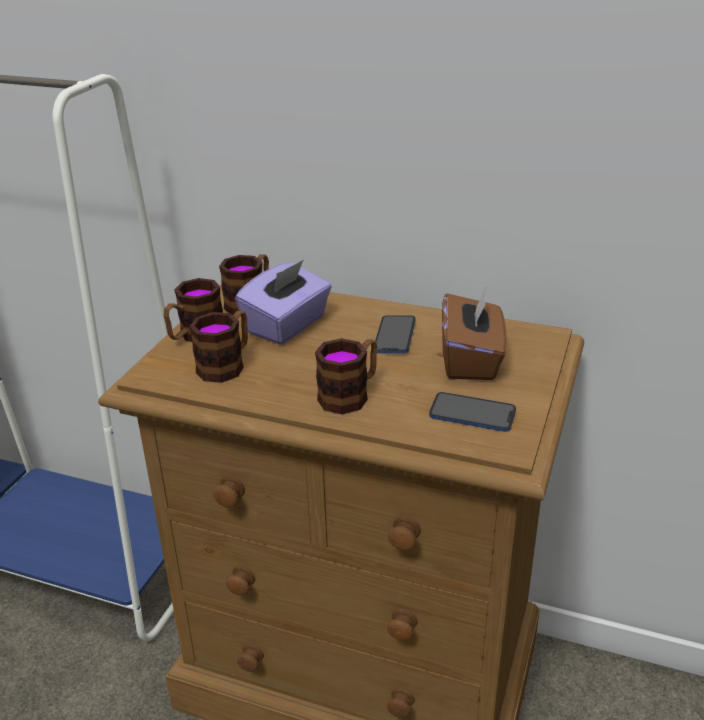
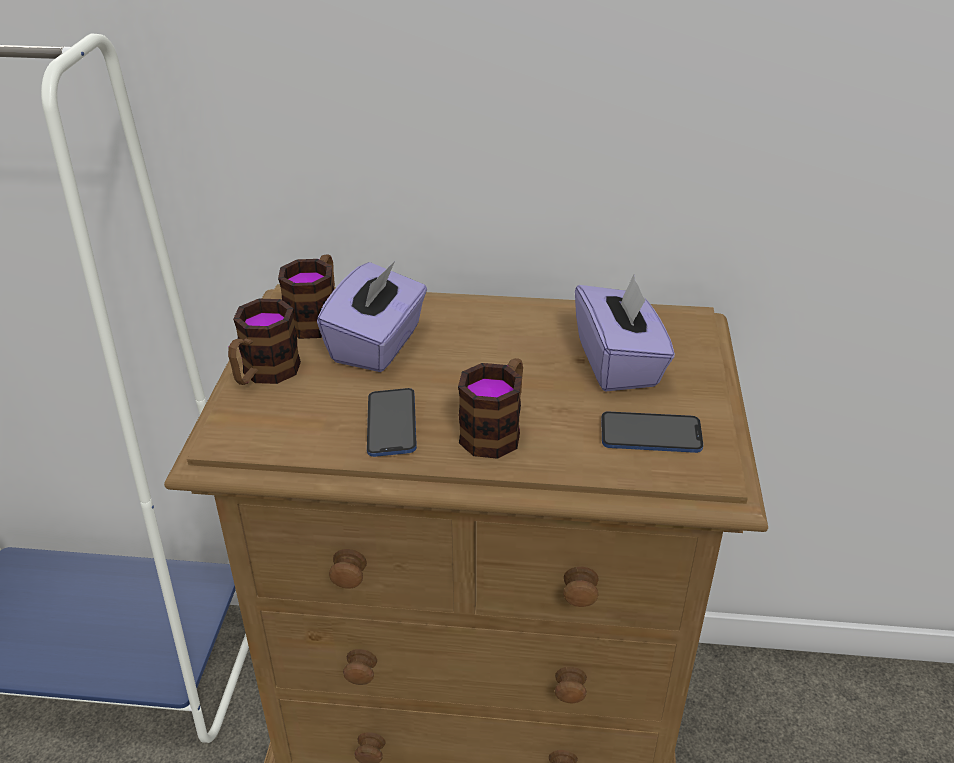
camera: 15 degrees left, 5 degrees up
mug [189,311,248,383] -> none
phone [375,315,416,354] -> phone moved to [367,388,417,457]
brown tissue box [442,286,507,380] -> purple tissue box [575,275,675,392]

